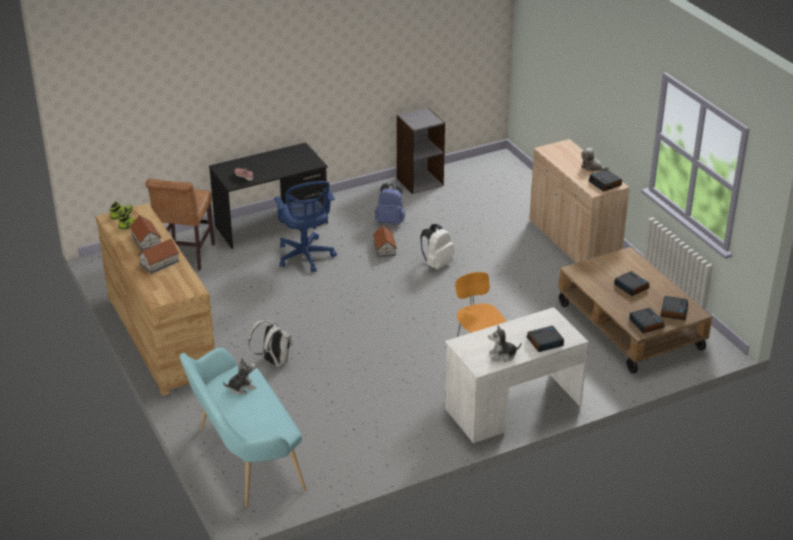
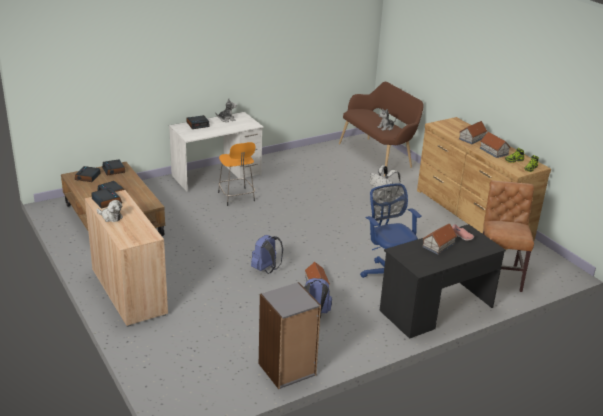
camera: 175 degrees right, 5 degrees down
turquoise bench [180,348,306,507] -> brown bench [339,82,424,176]
white backpack [420,224,454,270] -> blue backpack [251,235,283,274]
none -> toy house [422,223,457,255]

